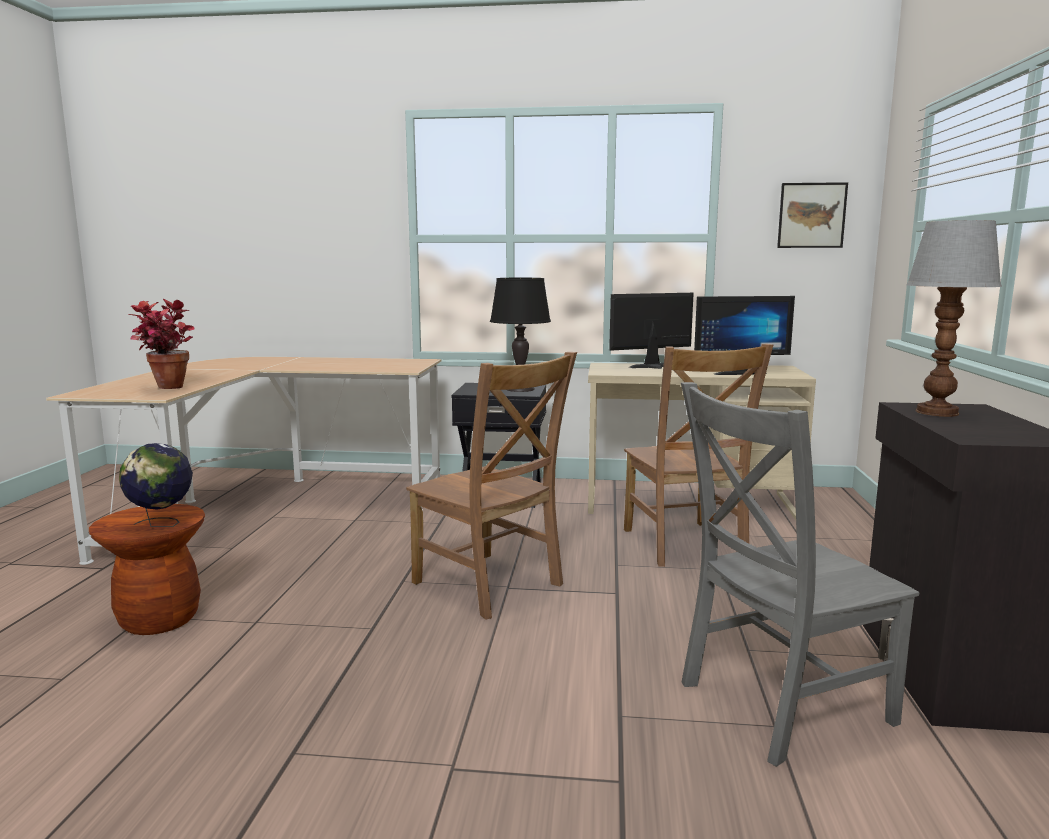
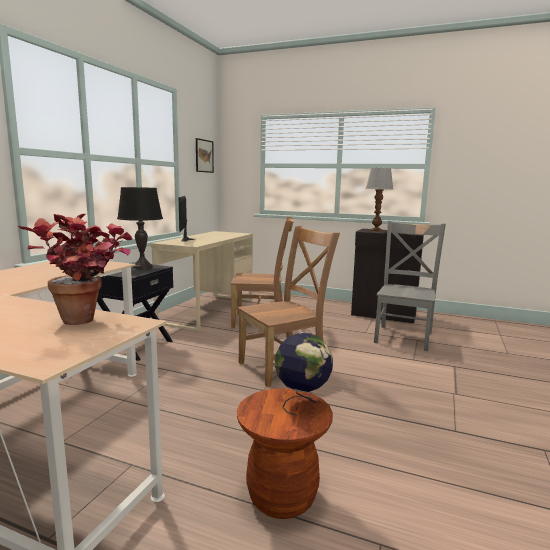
camera: 75 degrees left, 0 degrees up
grey chair [681,382,919,767] -> grey chair turned 150 degrees counterclockwise [374,221,446,351]
monitor [694,296,795,375] -> none

